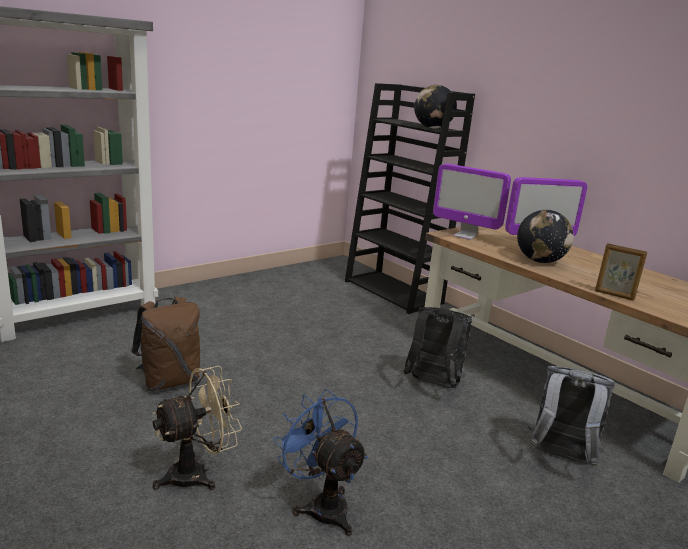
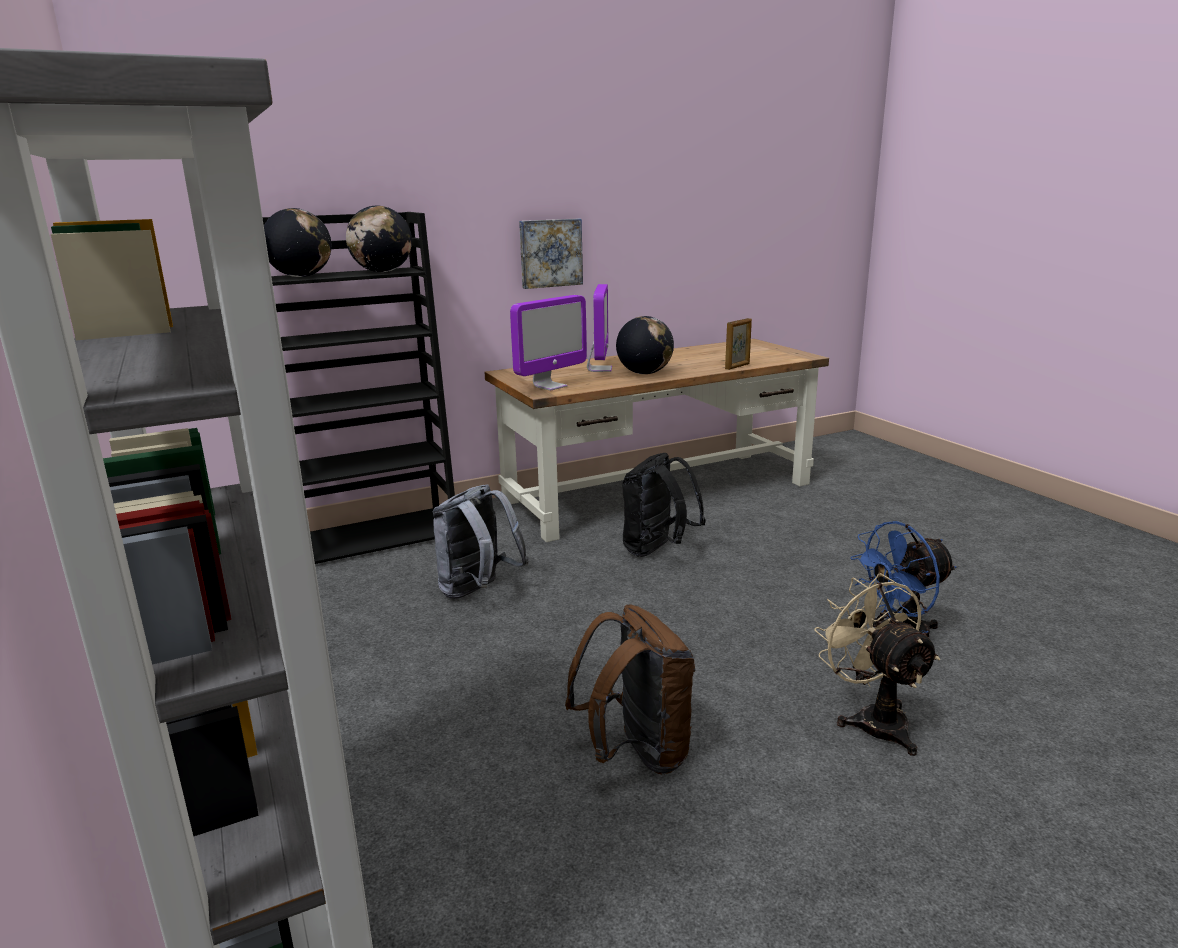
camera: 75 degrees left, 0 degrees up
grey backpack [528,366,615,467] -> grey backpack moved to [433,484,529,599]
none -> globe [264,208,332,277]
none -> picture [519,218,583,289]

